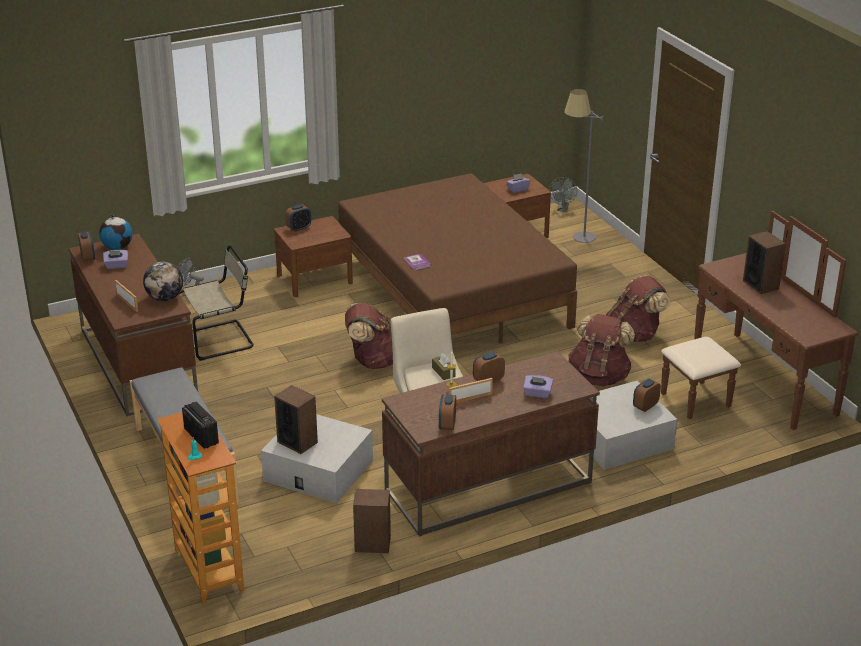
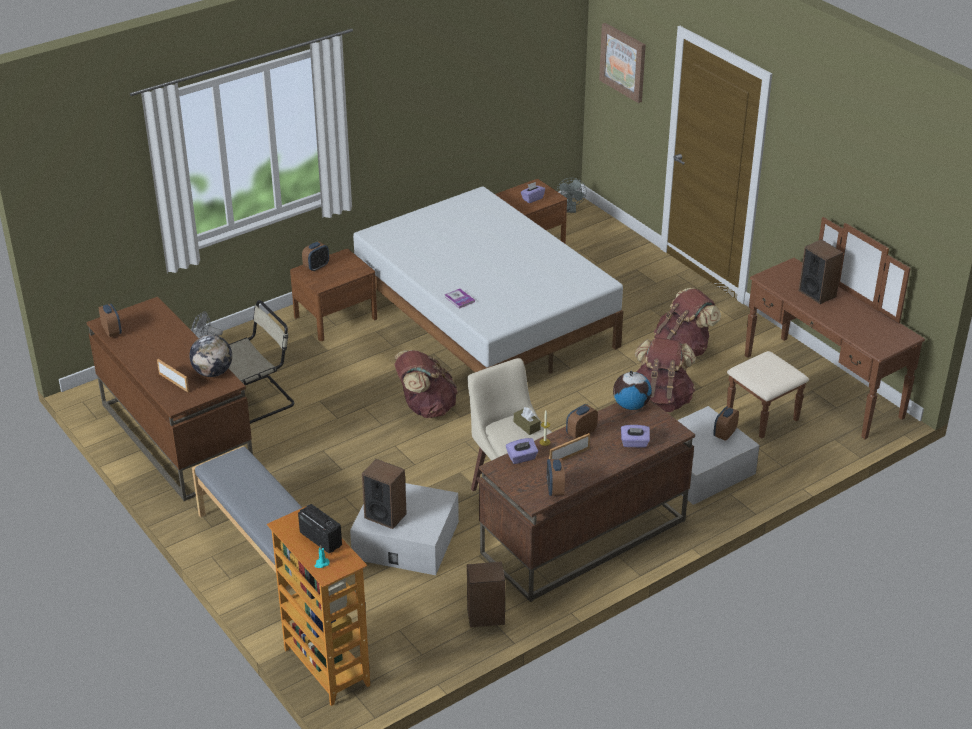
camera: 10 degrees left, 5 degrees up
globe [99,214,133,250] -> globe moved to [613,370,652,410]
purple tissue box [103,250,128,269] -> purple tissue box moved to [506,438,538,464]
brown bed [338,173,577,344] -> white bed [353,186,623,374]
grey floor lamp [564,89,603,243] -> none
none -> picture [599,23,646,103]

